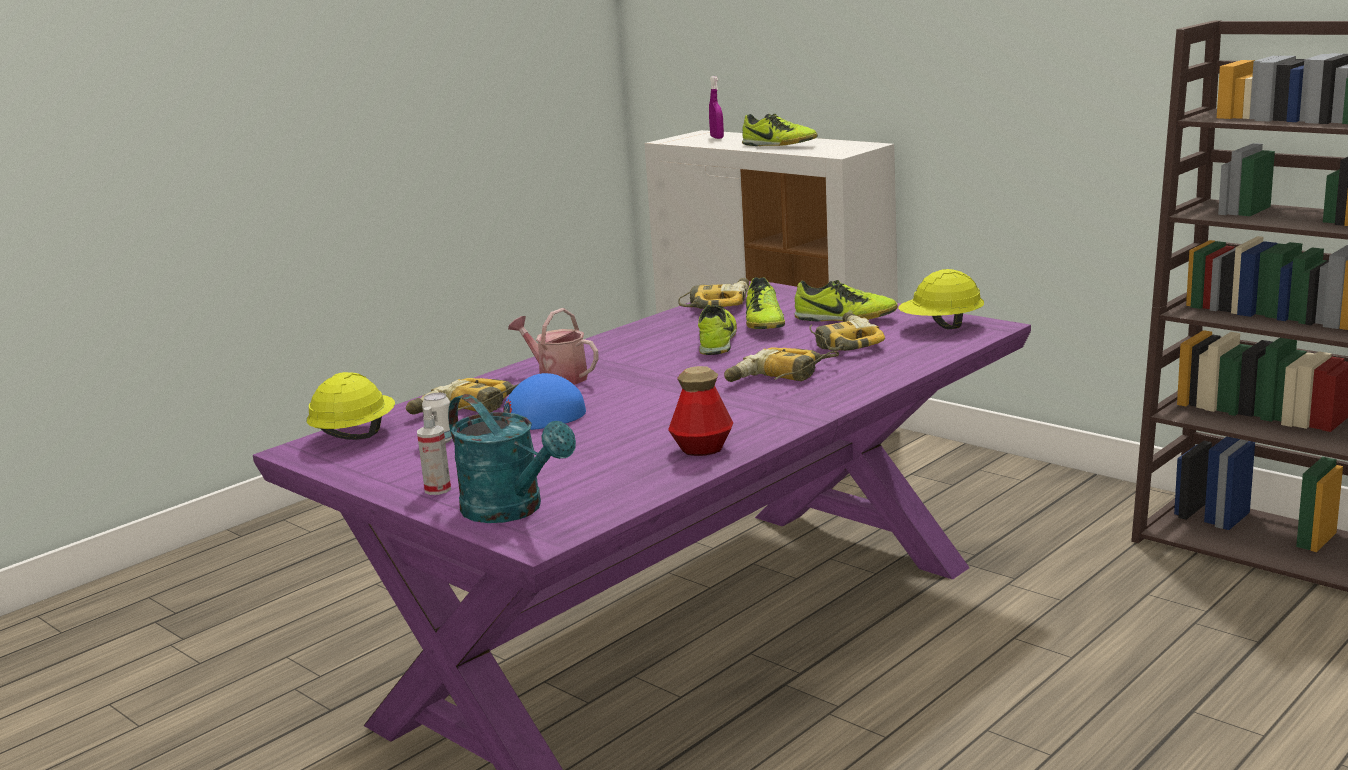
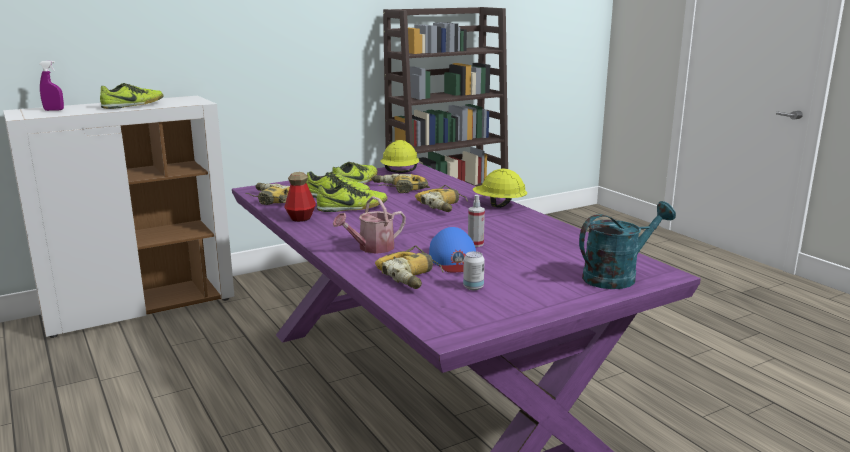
camera: 75 degrees left, 0 degrees up
yellow hard hat [307,372,395,440] -> yellow hard hat moved to [473,169,527,208]
spray bottle [417,406,451,495] -> spray bottle moved to [468,195,485,247]
bottle [668,366,733,456] -> bottle moved to [284,172,316,222]
shoe [698,305,737,355] -> shoe turned 150 degrees clockwise [317,182,388,212]

